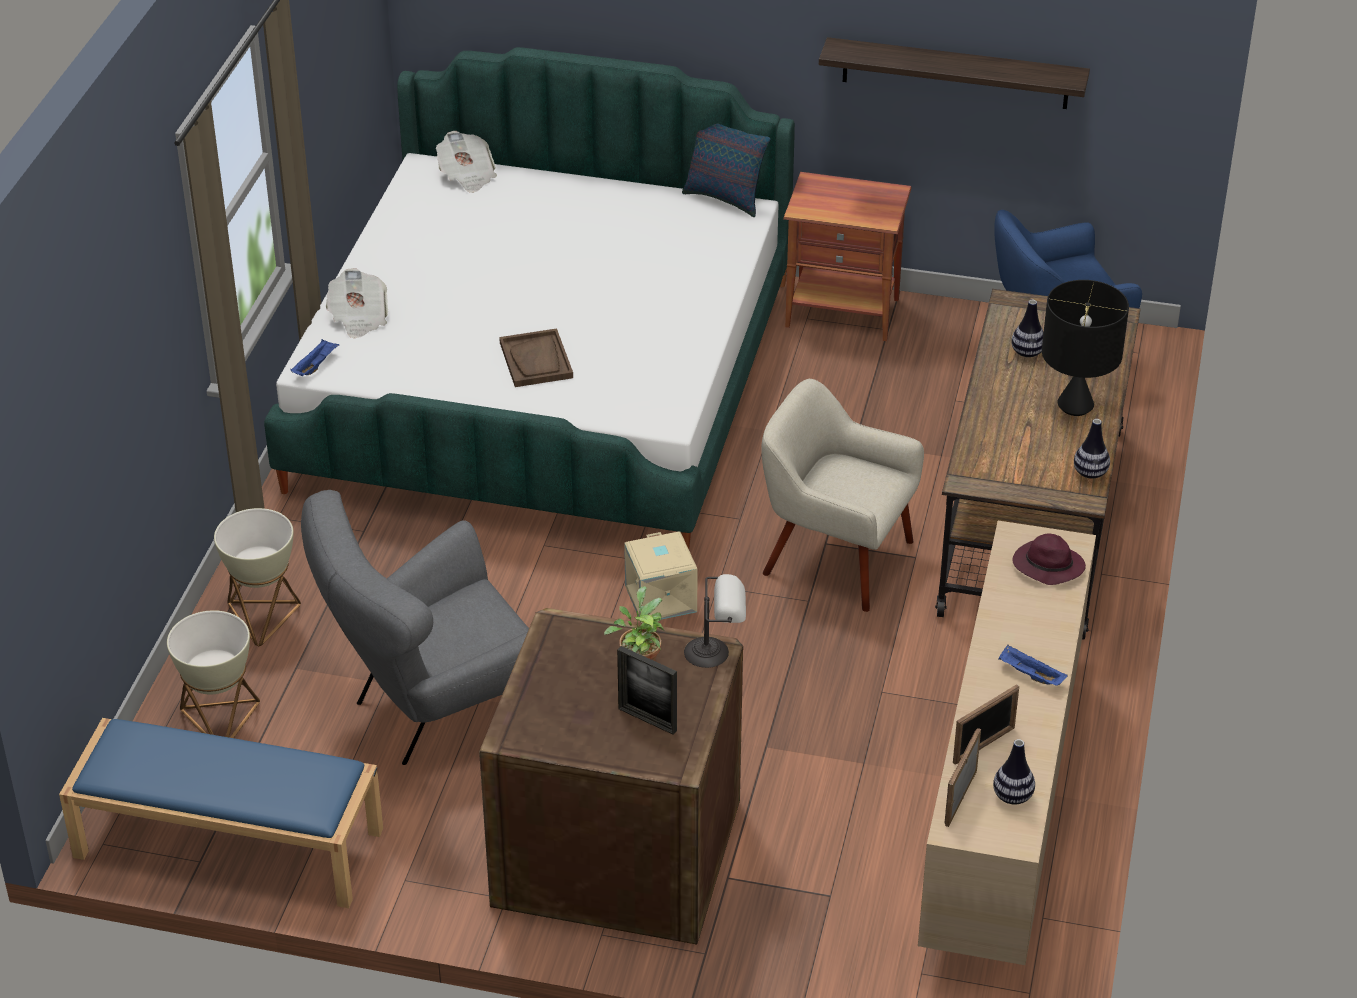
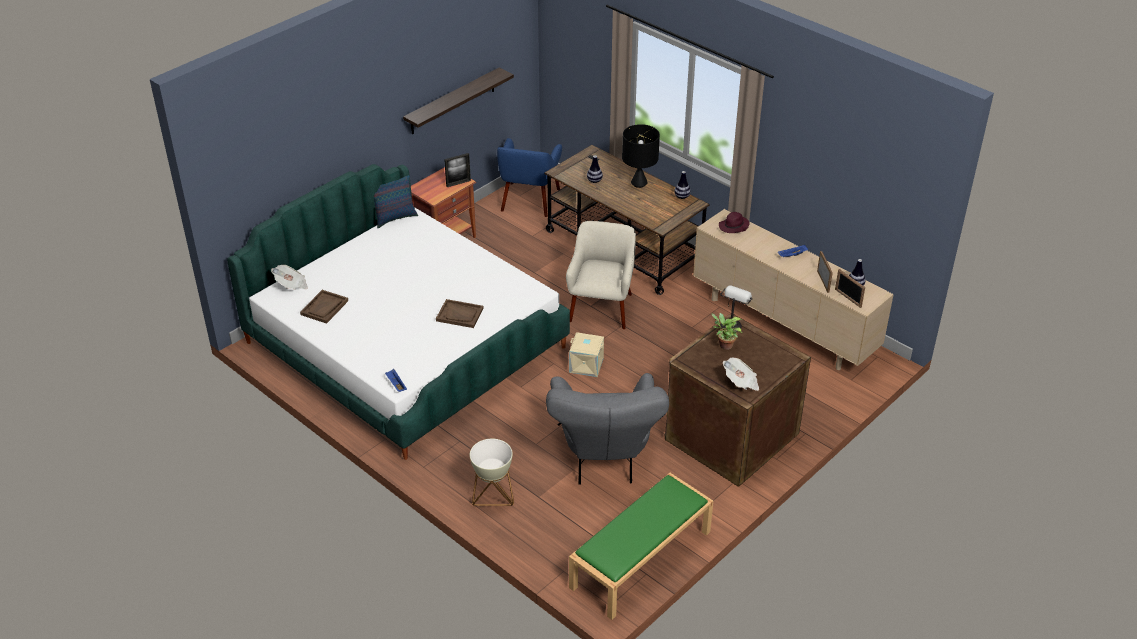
camera: 60 degrees left, 0 degrees up
blue bench [59,718,383,908] -> green bench [569,473,713,620]
planter [167,610,260,738] -> none
newspaper [325,268,388,339] -> newspaper moved to [723,358,759,391]
picture frame [617,646,677,735] -> picture frame moved to [444,153,471,187]
beige armchair [761,379,924,612] -> beige armchair turned 135 degrees clockwise [566,221,636,329]
none -> brown tray [300,290,348,324]

